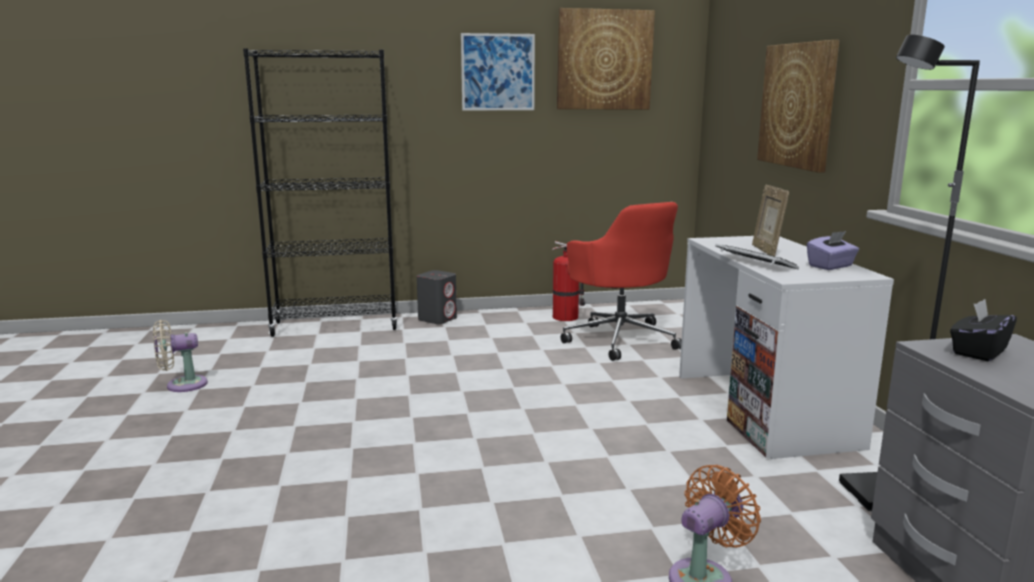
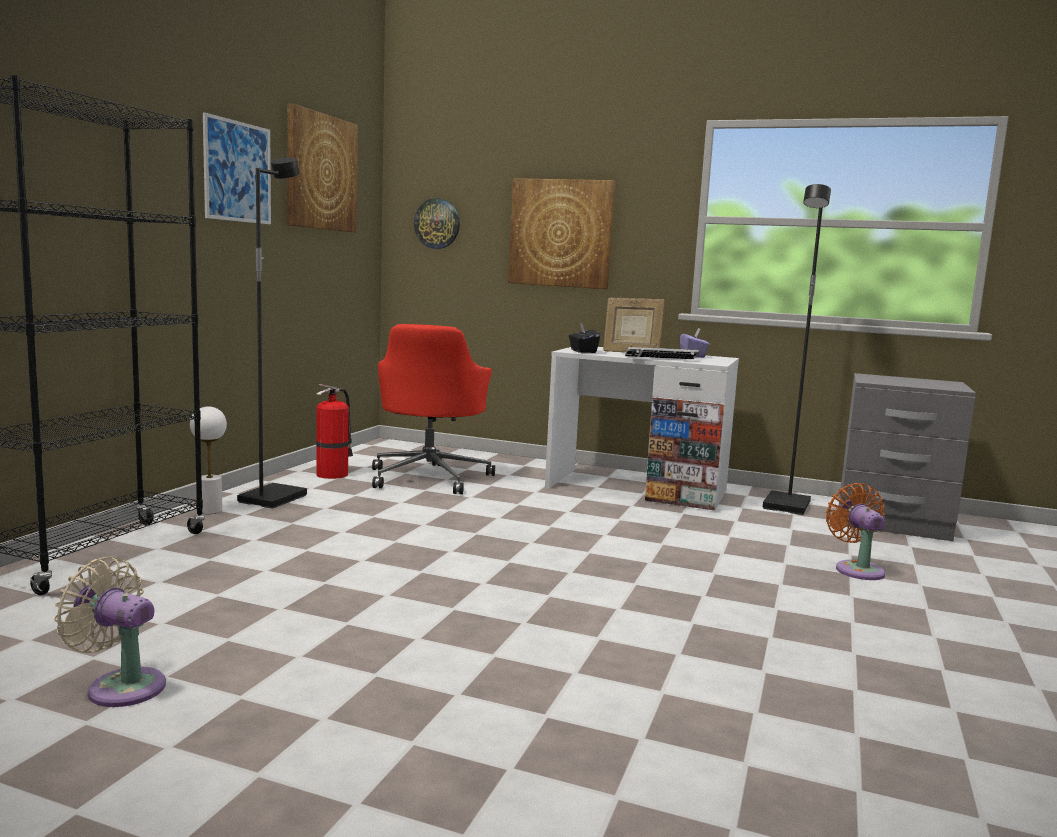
camera: 60 degrees left, 5 degrees down
beige fan [153,320,208,392] -> beige fan turned 105 degrees clockwise [54,557,166,707]
grey speaker [417,270,457,324] -> white table lamp [190,406,227,514]
red office chair [561,202,682,361] -> red office chair turned 90 degrees clockwise [372,324,495,494]
black tissue box [950,299,1017,361] -> black tissue box moved to [569,322,600,353]
none -> black floor lamp [237,158,307,509]
none -> wall clock [414,198,460,249]

